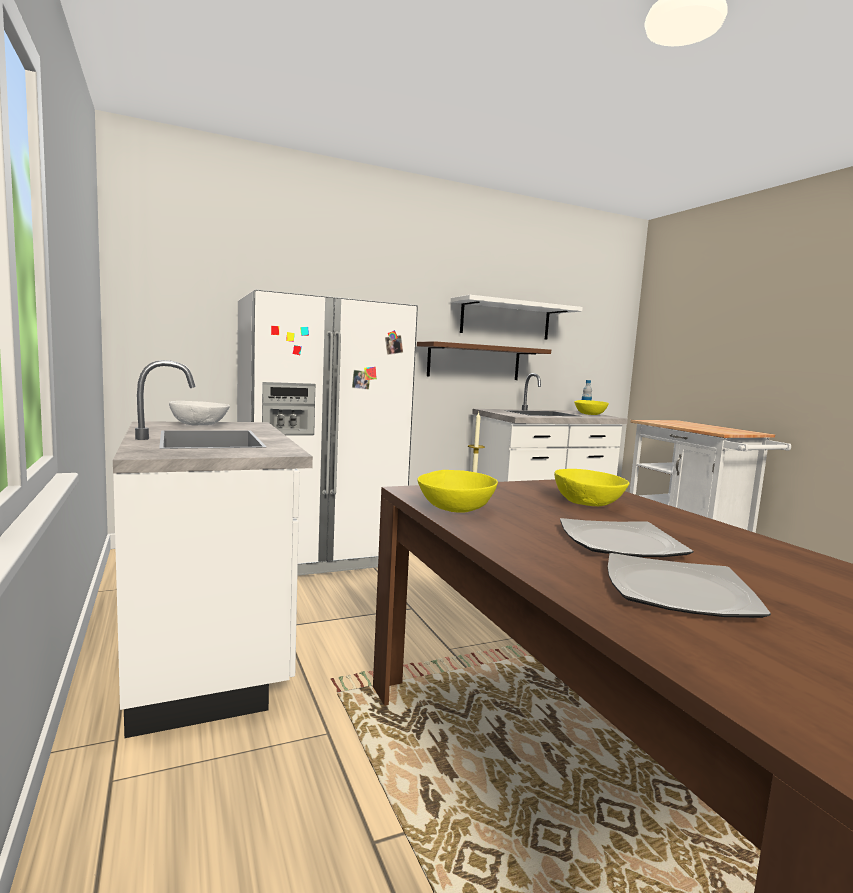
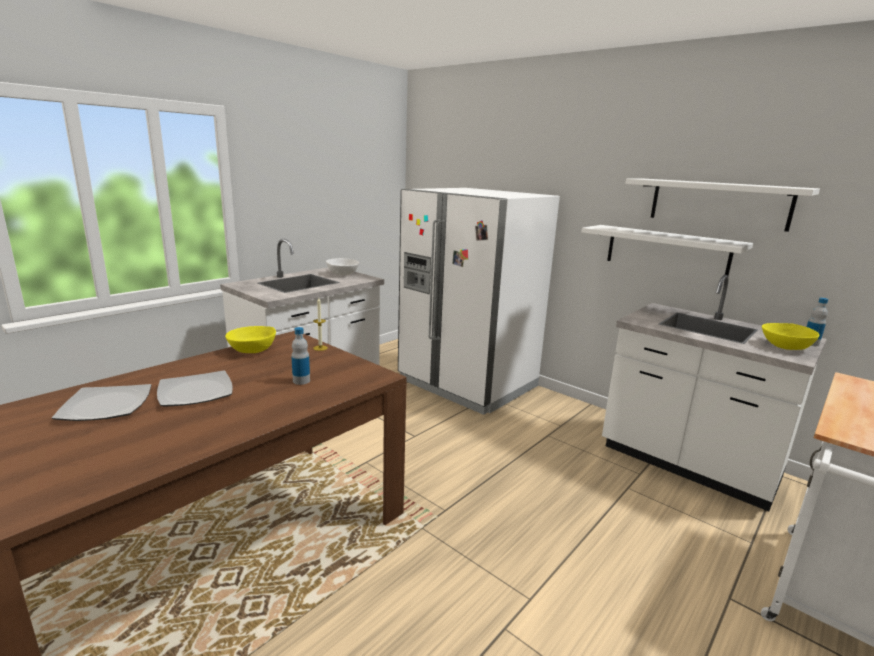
camera: 65 degrees right, 10 degrees up
brown shelf [417,341,551,380] -> white shelf [581,225,753,276]
yellow bowl [554,469,629,506] -> bottle [291,327,310,385]

